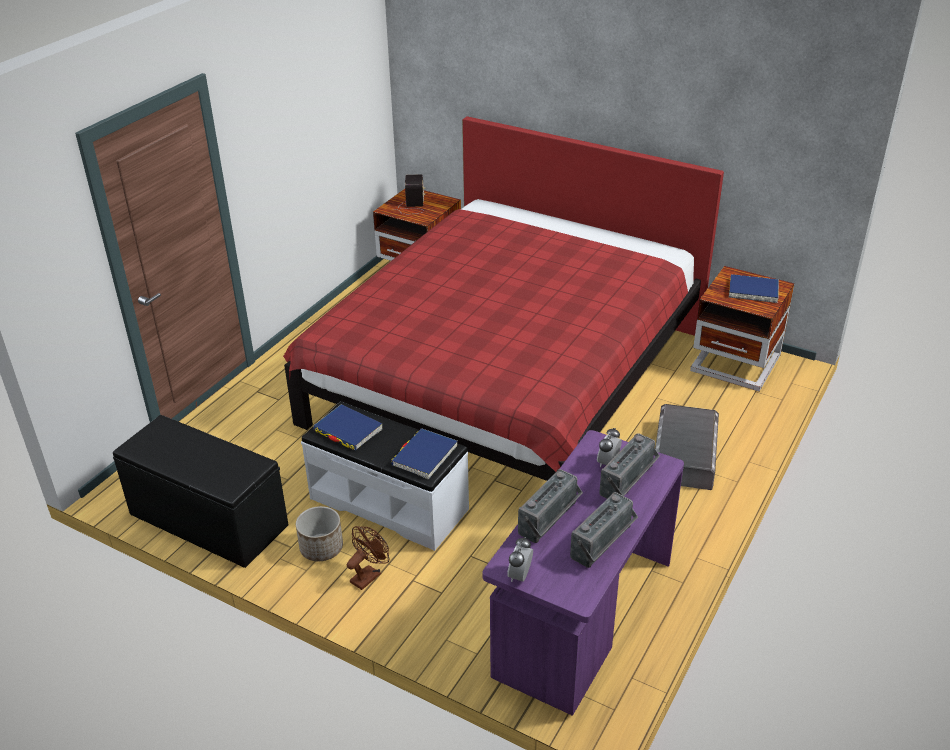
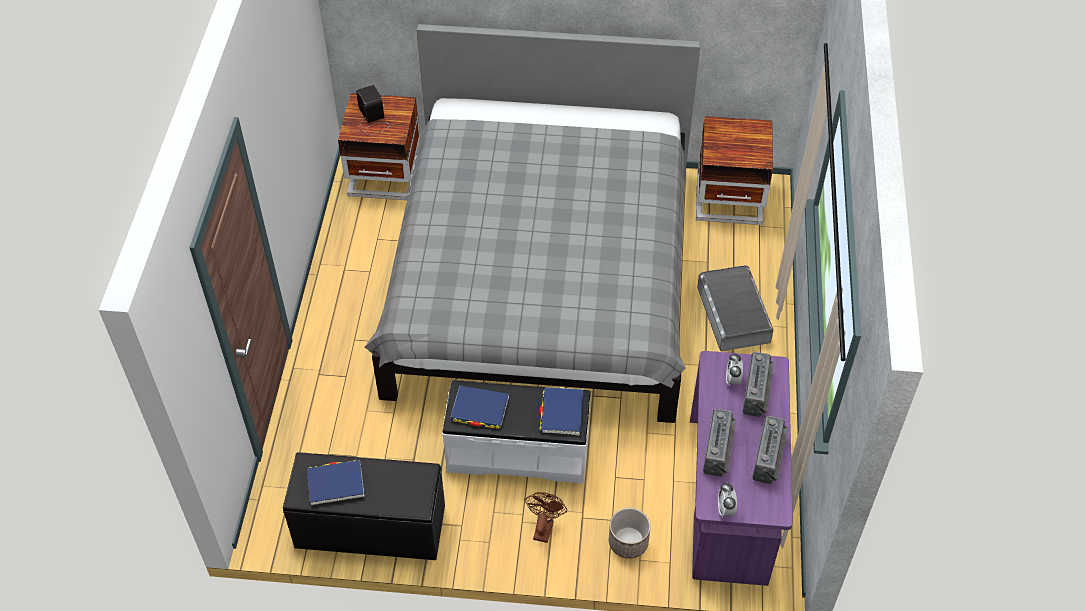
camera: 25 degrees left, 15 degrees up
red bed [283,116,724,481] -> grey bed [365,24,700,423]
planter [296,506,343,561] -> planter moved to [609,508,651,559]
blue book [729,274,779,303] -> blue book moved to [307,460,365,505]

